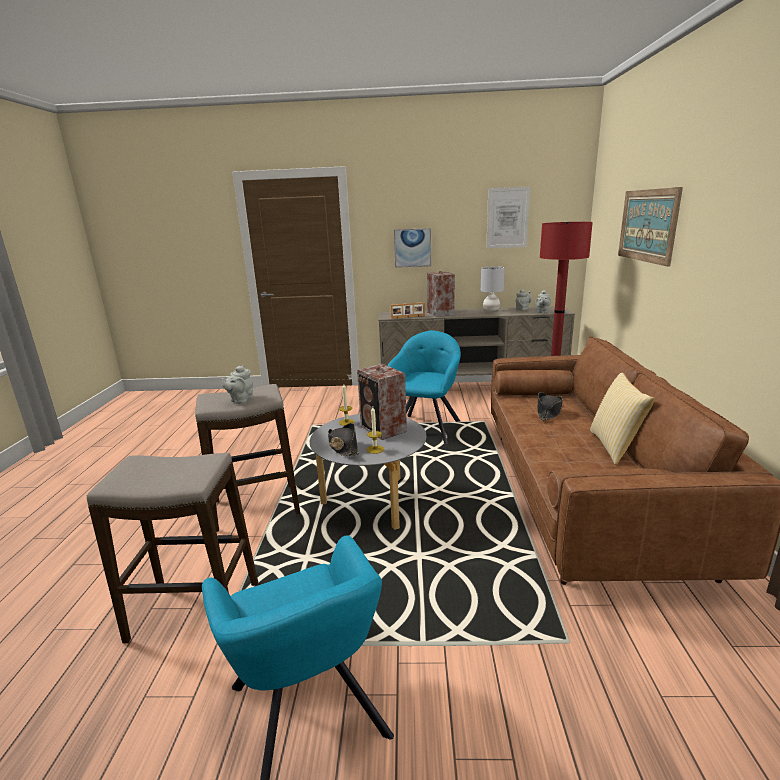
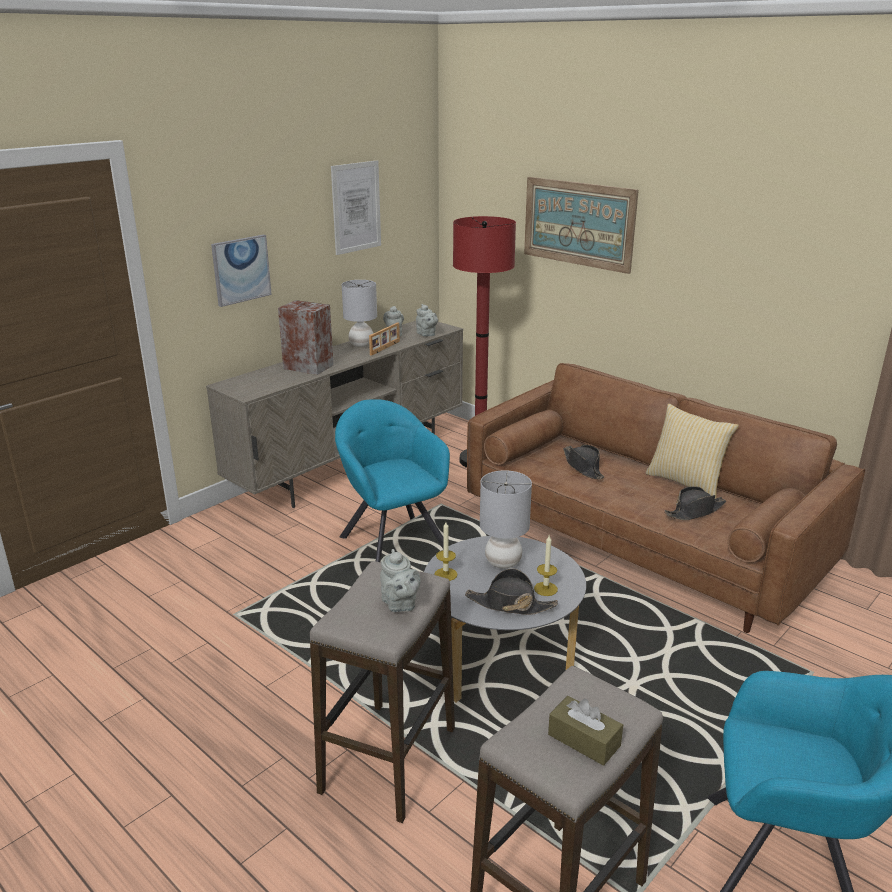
camera: 50 degrees left, 5 degrees up
speaker [357,364,407,440] -> grey table lamp [480,470,532,568]
picture frame [391,302,425,319] -> picture frame moved to [369,322,400,356]
none -> brown tissue box [548,696,623,766]
none -> black hat [664,486,726,520]

